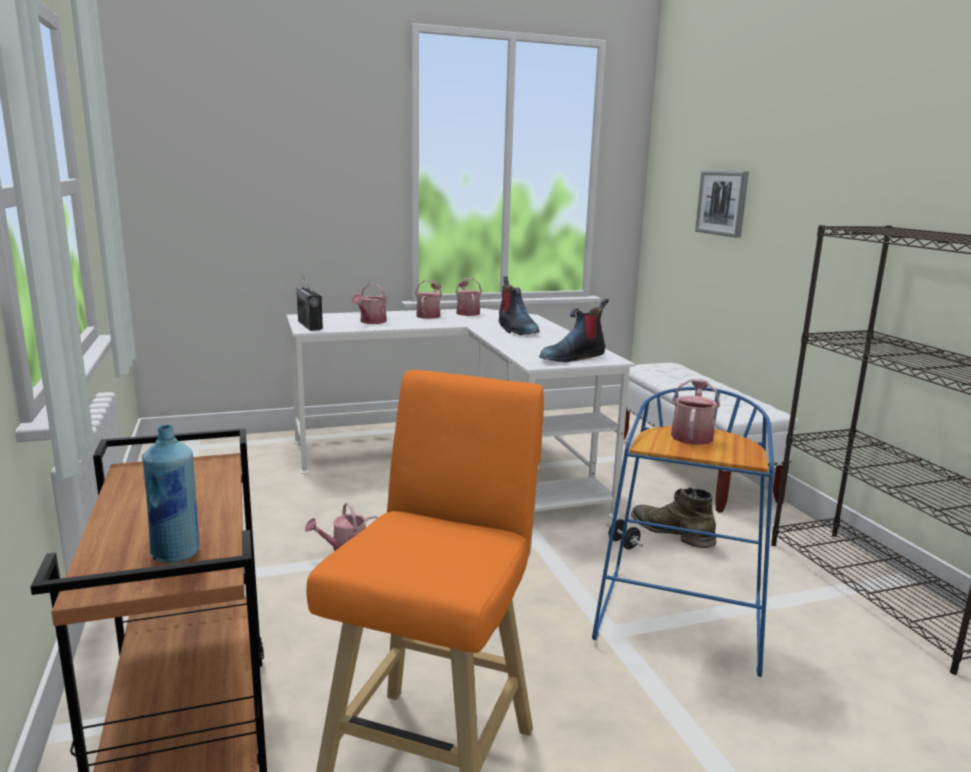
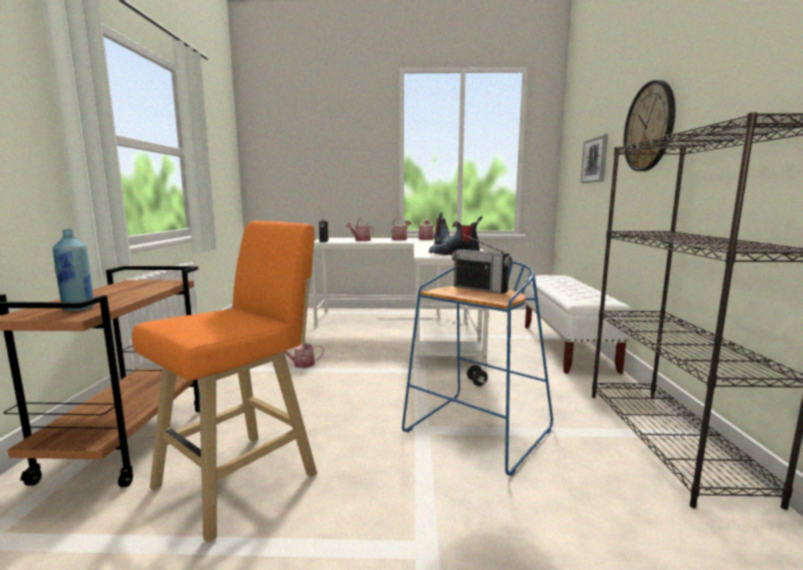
camera: 20 degrees right, 5 degrees down
green boot [631,487,716,548] -> none
watering can [671,379,720,445] -> radio [452,234,512,294]
none -> wall clock [624,80,675,171]

